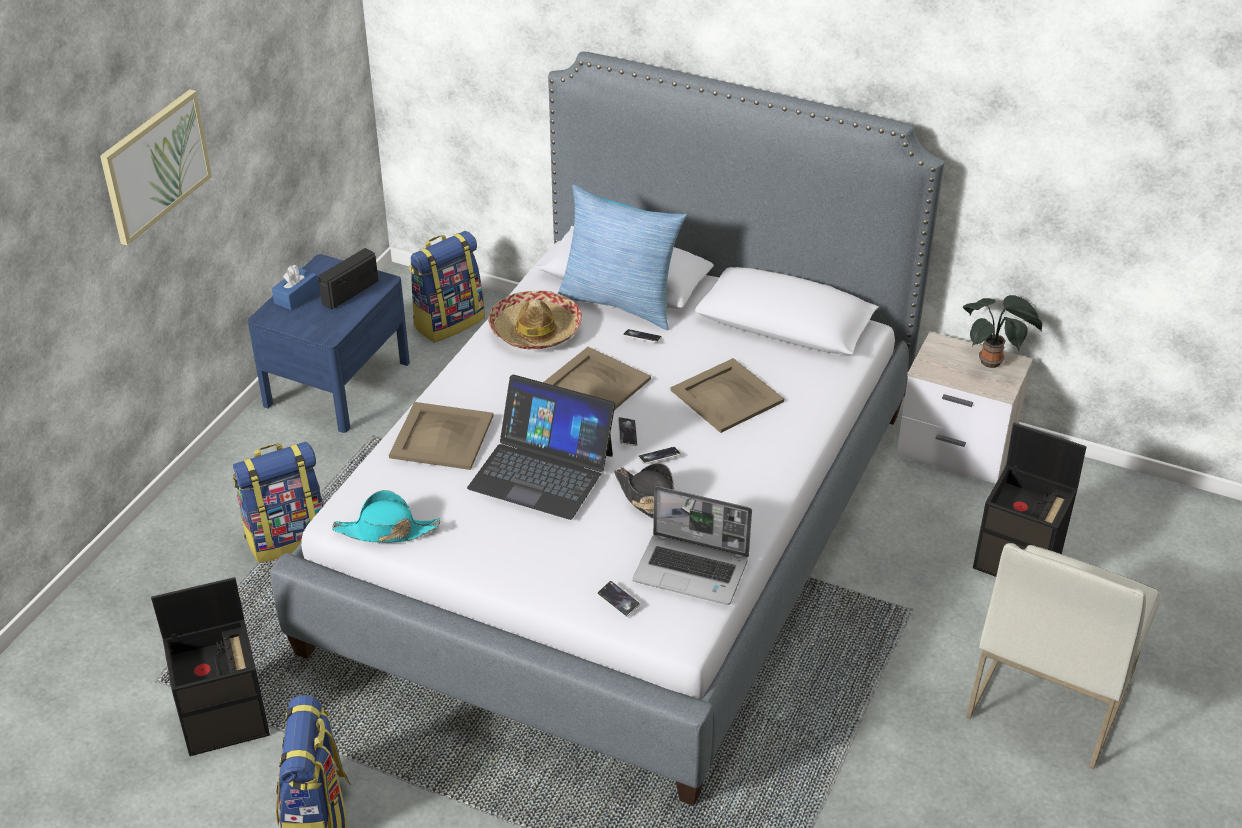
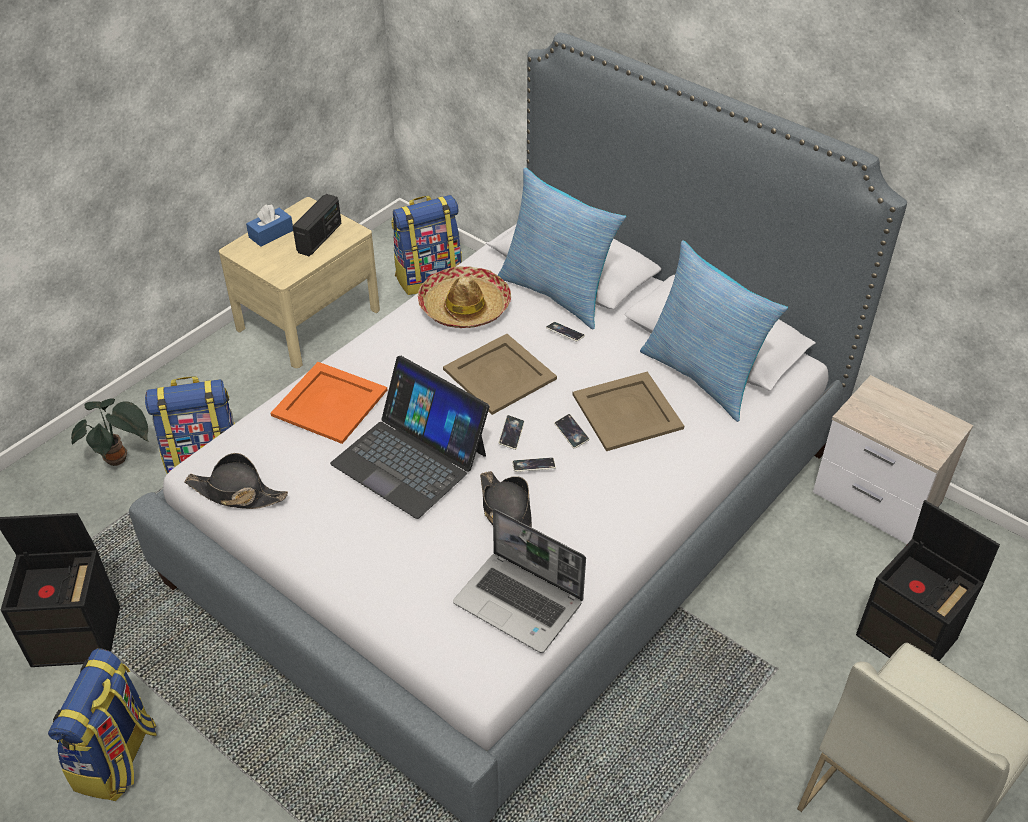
camera: 15 degrees right, 5 degrees up
picture [100,89,212,245] -> none
blue nightstand [248,254,410,433] -> beige nightstand [219,197,380,368]
radio [318,248,378,309] -> radio turned 150 degrees clockwise [293,194,342,256]
turquoise hat [332,490,440,543] -> black hat [185,453,288,509]
beige tray [389,402,493,470] -> orange tray [271,362,387,444]
phone [597,581,640,617] -> phone moved to [555,414,590,449]
potted plant [963,295,1042,368] -> potted plant moved to [71,399,149,466]
none -> pillow [640,241,788,422]

